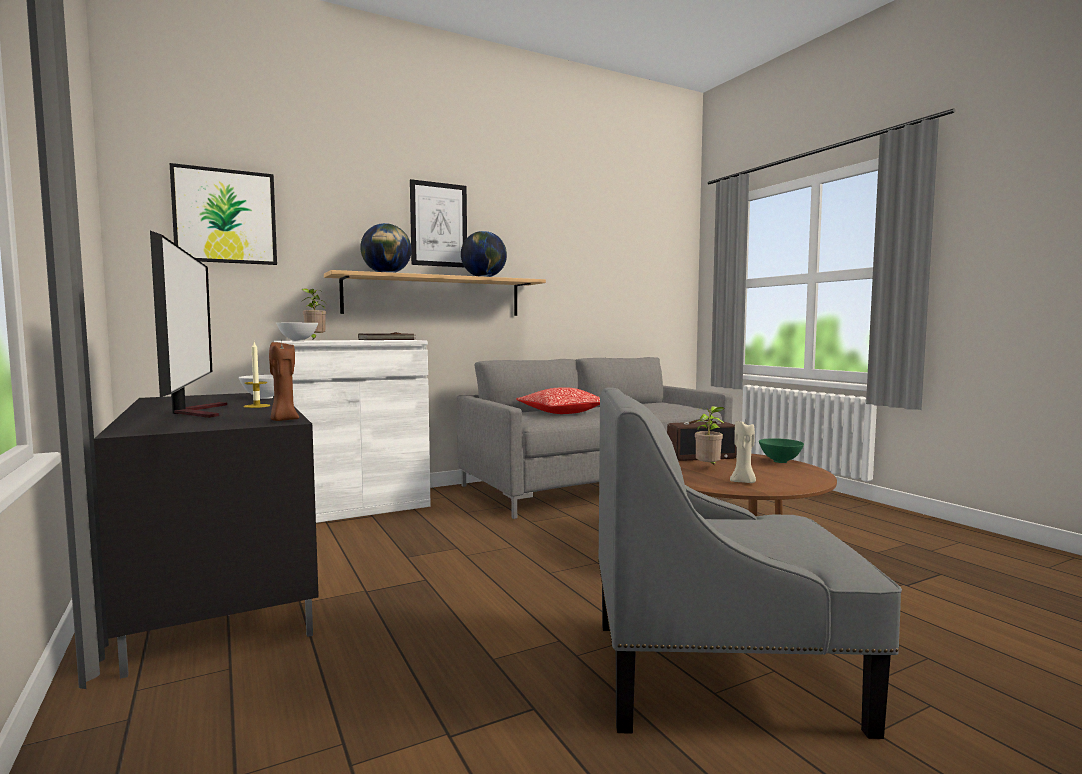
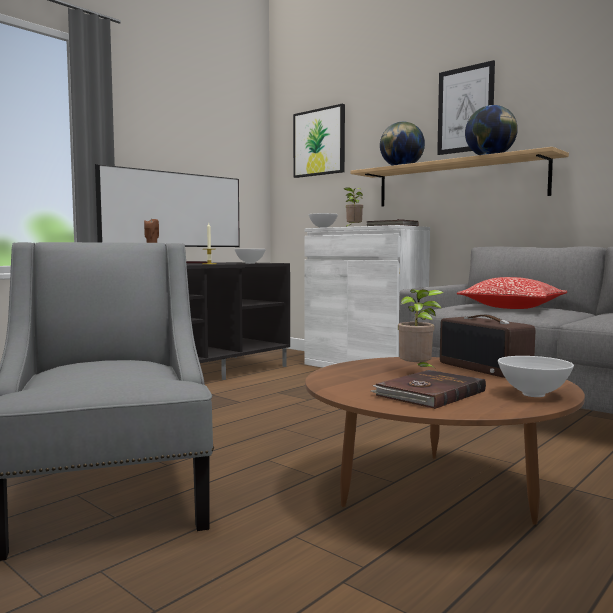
camera: 70 degrees right, 0 degrees up
beige candle [730,421,756,483] -> none
green bowl [759,438,804,463] -> white bowl [498,356,574,397]
none -> brown book [371,370,486,409]

